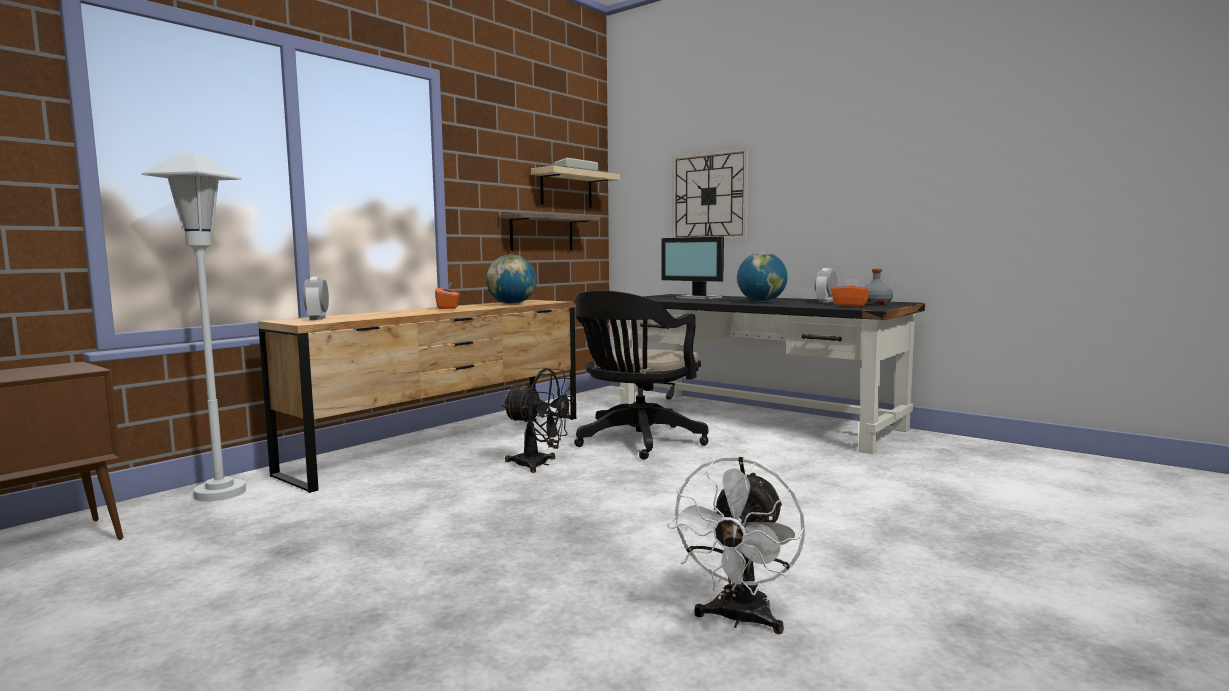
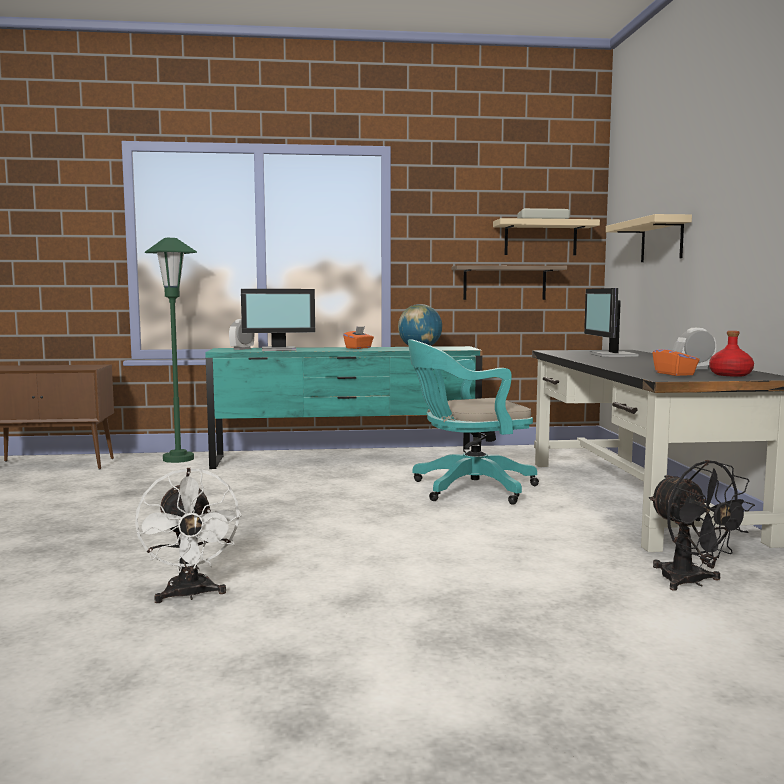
camera: 45 degrees right, 0 degrees up
white floor lamp [141,153,246,501] -> green floor lamp [145,238,197,463]
brown dresser [258,300,576,493] -> turquoise dresser [205,346,483,469]
black fan [502,368,575,473] -> black fan moved to [649,460,755,591]
black office chair [574,290,709,460] -> turquoise office chair [408,339,539,505]
white fan [667,457,805,634] -> white fan turned 90 degrees counterclockwise [135,468,242,603]
wall clock [672,148,748,239] -> beige shelf [606,214,692,262]
globe [737,252,788,302] -> none
grey bottle [864,269,893,304] -> red bottle [709,331,754,377]
none -> monitor [241,289,315,351]

